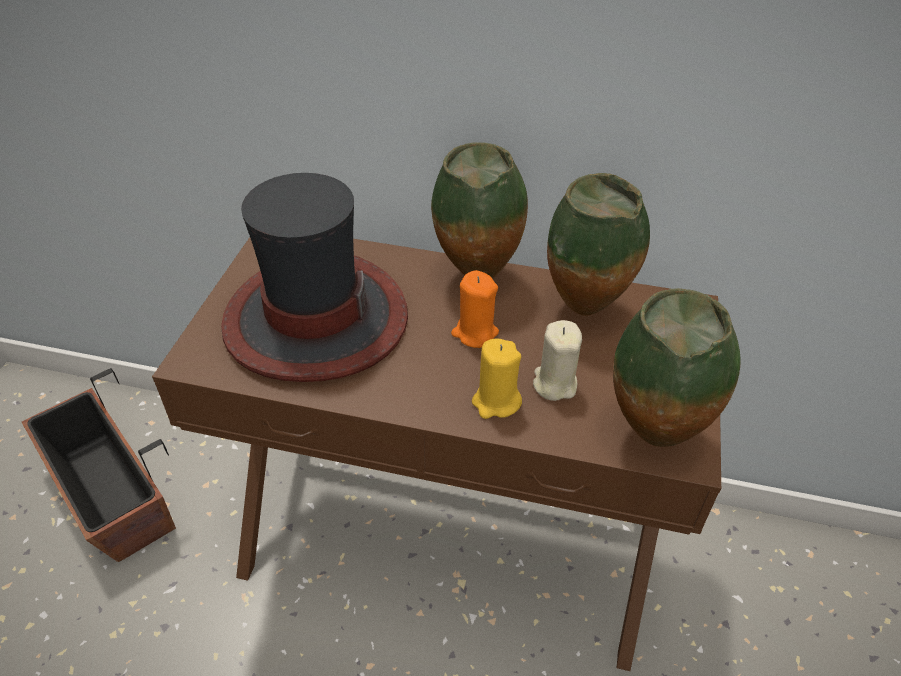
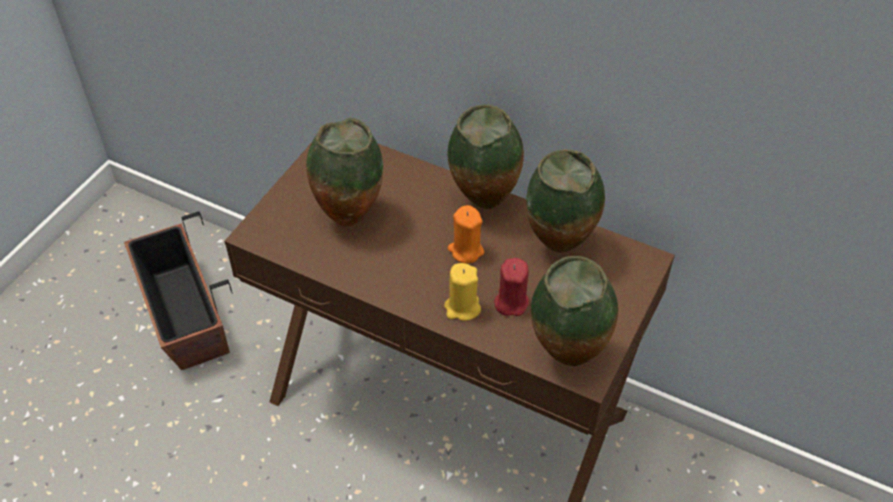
camera: 15 degrees right, 5 degrees up
hat [221,173,408,382] -> vase [306,118,383,226]
beige candle [533,320,582,401] -> red candle [494,258,529,316]

